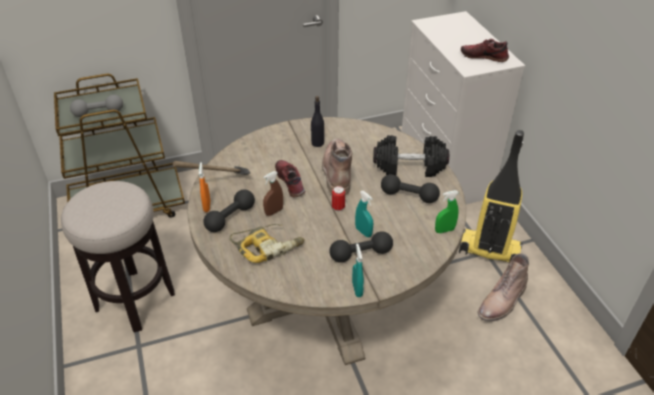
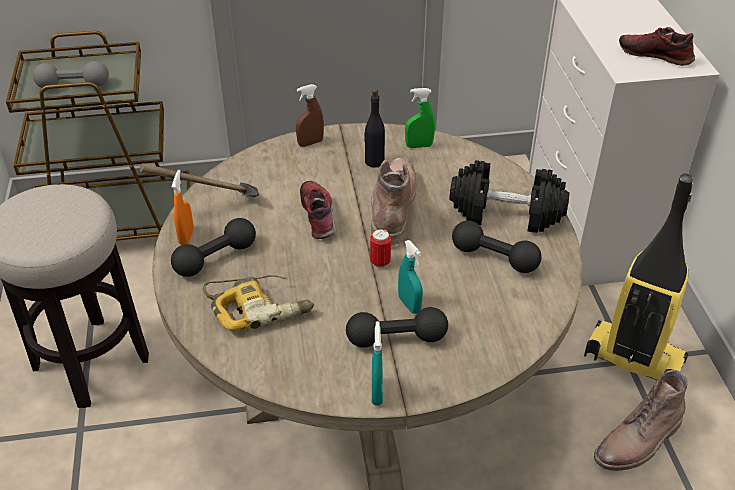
camera: 10 degrees right, 0 degrees up
brown spray bottle [263,171,283,216] -> brown spray bottle moved to [296,84,324,147]
green spray bottle [435,190,459,233] -> green spray bottle moved to [405,88,435,148]

